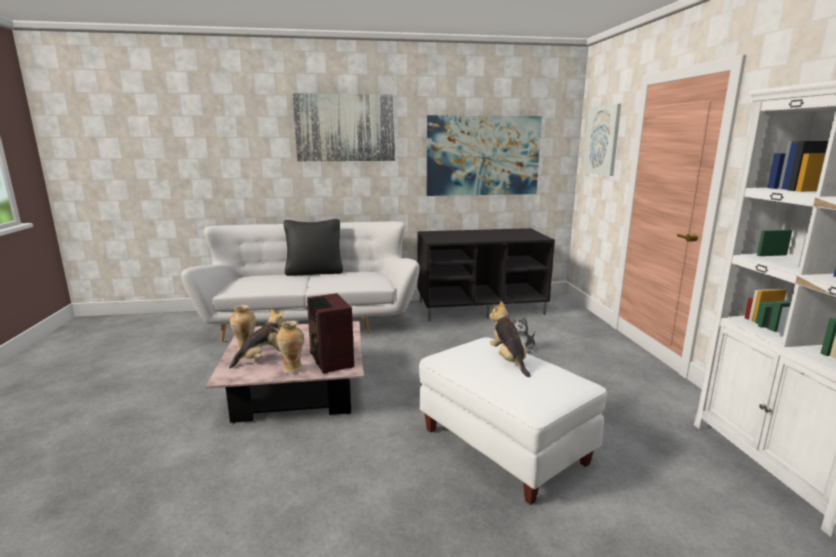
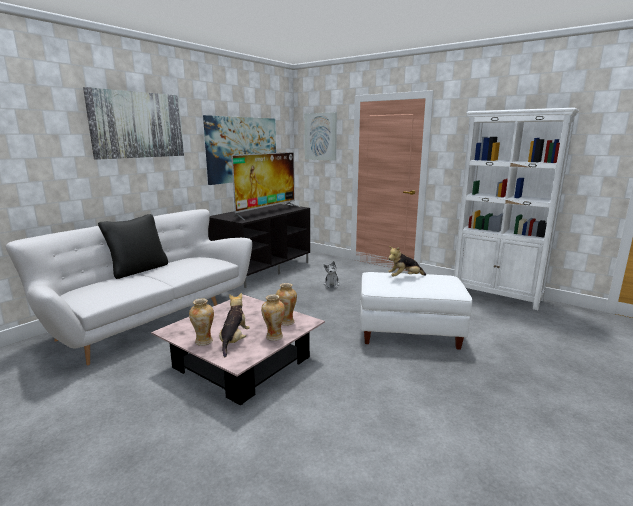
camera: 45 degrees left, 0 degrees up
radio [307,293,354,374] -> vase [276,283,297,326]
plush toy [489,301,531,377] -> plush toy turned 45 degrees counterclockwise [388,246,426,277]
none -> television [231,152,300,220]

